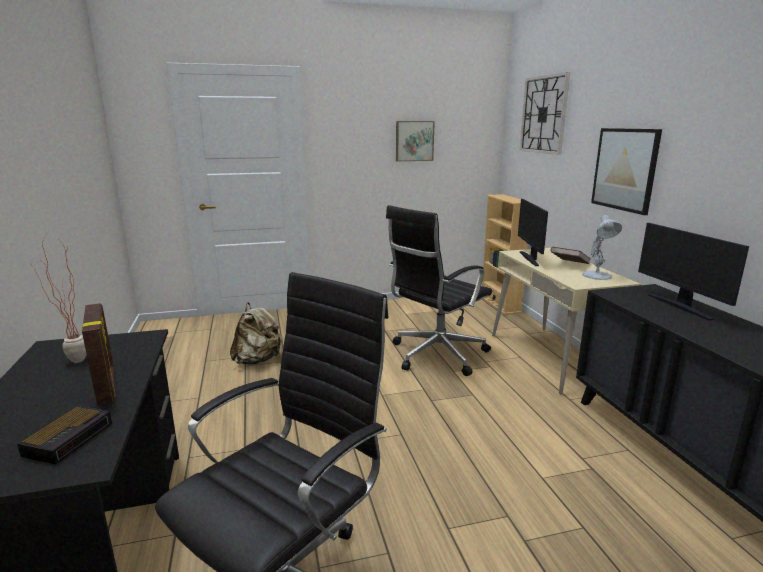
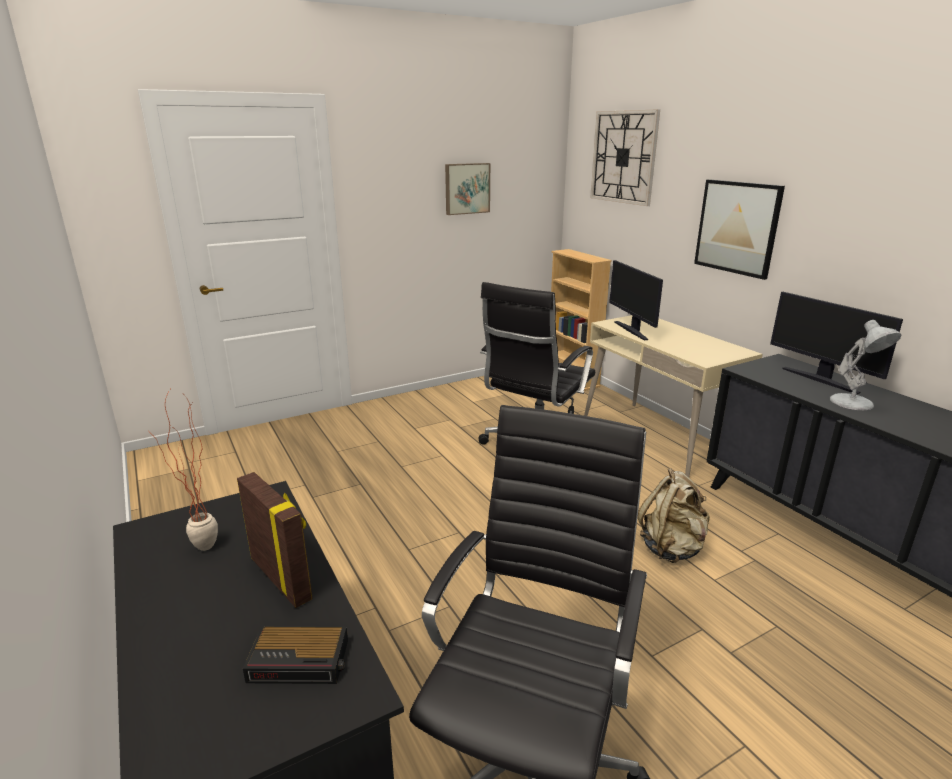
camera: 15 degrees left, 5 degrees up
alarm clock [17,406,112,465] -> alarm clock turned 90 degrees clockwise [243,626,348,684]
beige backpack [230,302,283,365] -> beige backpack moved to [638,468,710,563]
brown book [550,247,591,264] -> none
white table lamp [582,215,622,280] -> white table lamp moved to [830,320,902,410]

